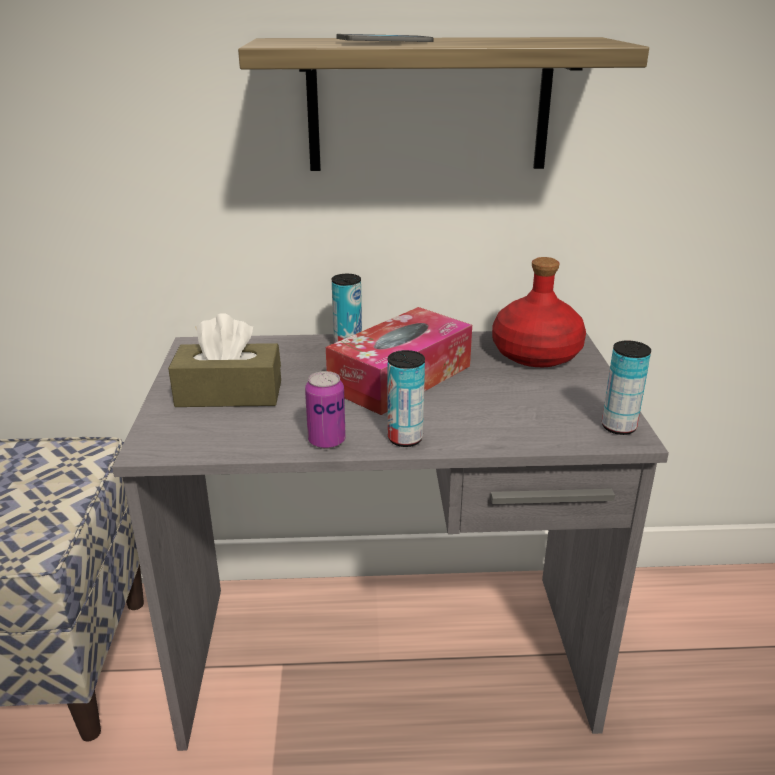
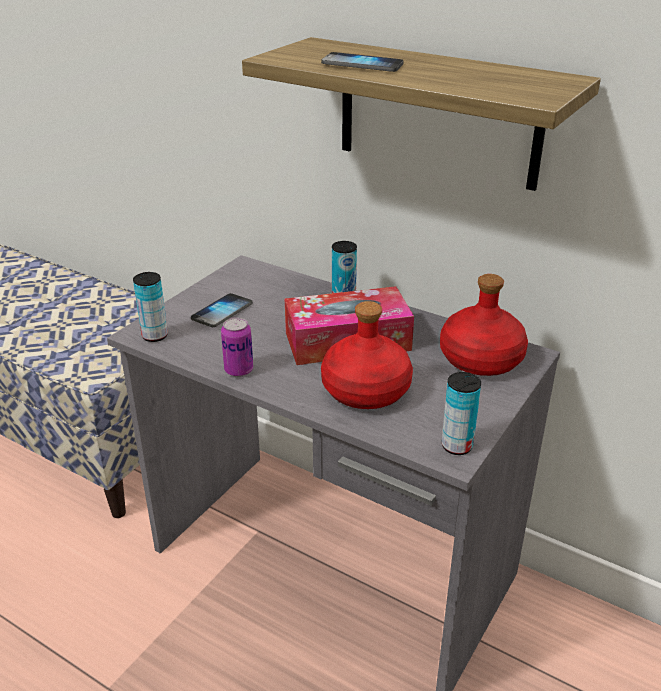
camera: 35 degrees right, 5 degrees up
brown tissue box [168,313,281,407] -> phone [191,293,253,327]
can [387,350,425,447] -> can moved to [133,272,168,342]
none -> red bottle [321,301,413,409]

